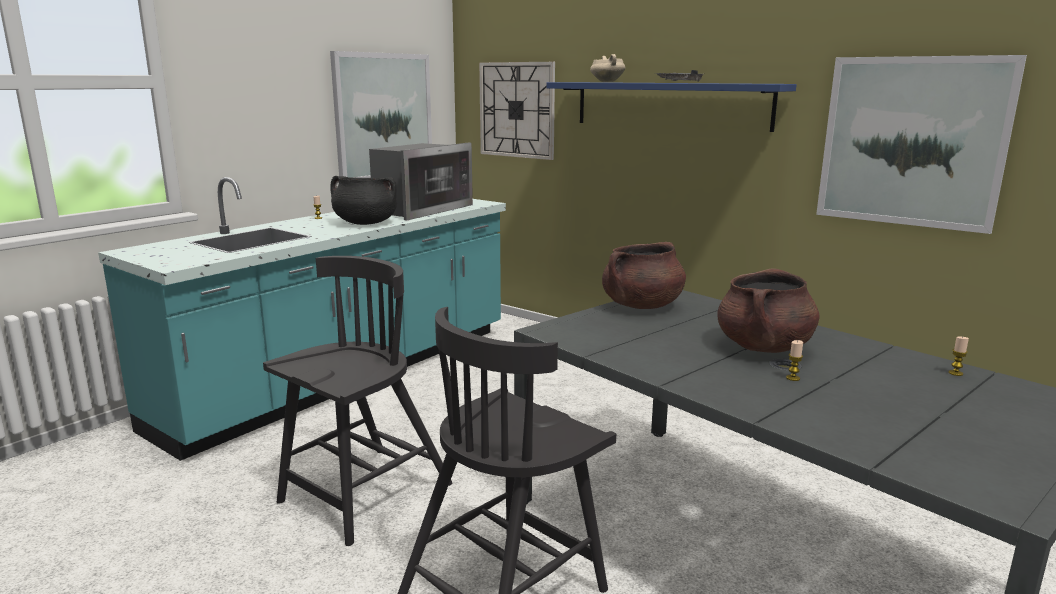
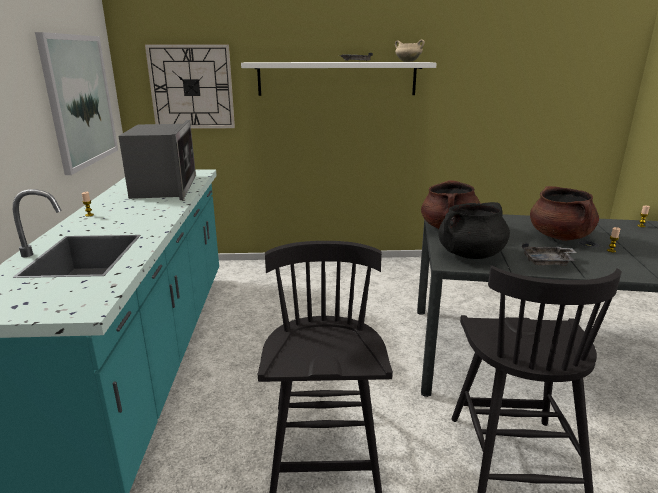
camera: 40 degrees left, 5 degrees up
black cooking pot [330,176,397,225] -> black cooking pot moved to [438,202,510,259]
blue shelf [547,82,797,132] -> white shelf [241,62,437,96]
beige cooking pot [590,54,626,82] -> beige cooking pot moved to [395,40,425,62]
picture [816,55,1027,234] -> none
none -> grey tray [522,243,576,266]

